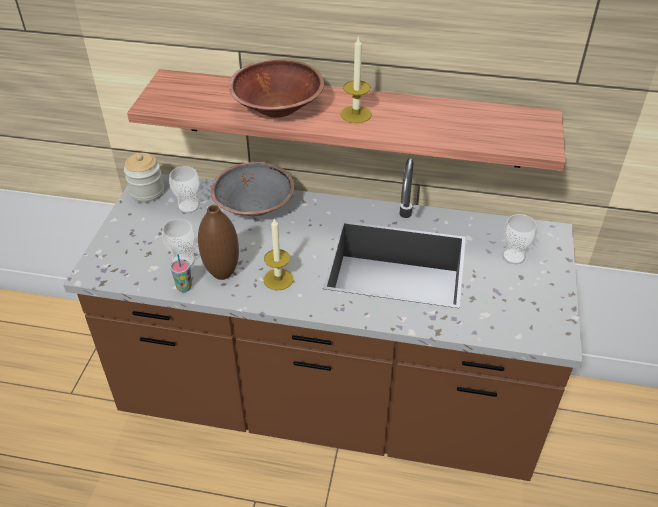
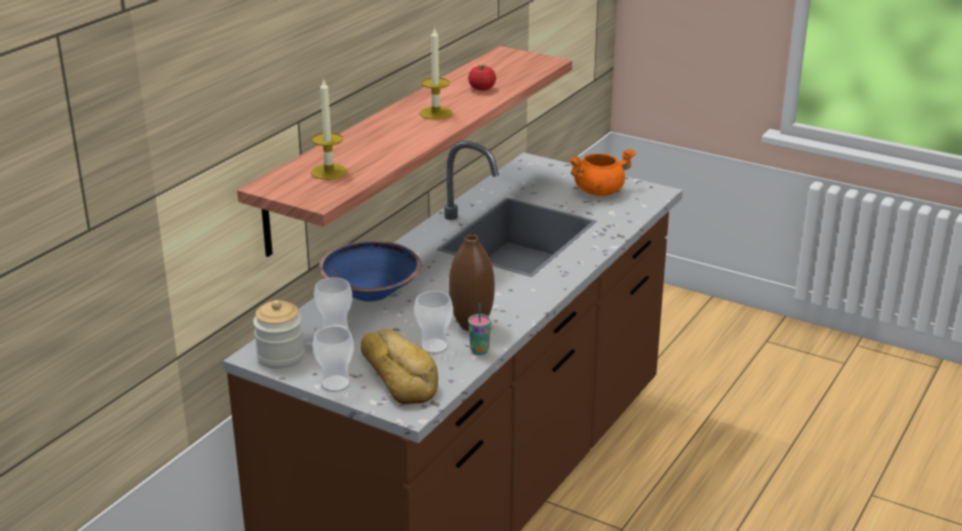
camera: 70 degrees left, 15 degrees down
grey bowl [211,162,294,217] -> blue bowl [319,241,421,302]
brown bowl [229,59,324,118] -> none
candle [264,218,294,290] -> candle moved to [311,78,348,180]
cup [502,214,537,264] -> cup moved to [312,326,354,392]
none -> bread [361,329,438,404]
none -> tomato [468,65,496,91]
none -> orange cooking pot [569,149,636,196]

